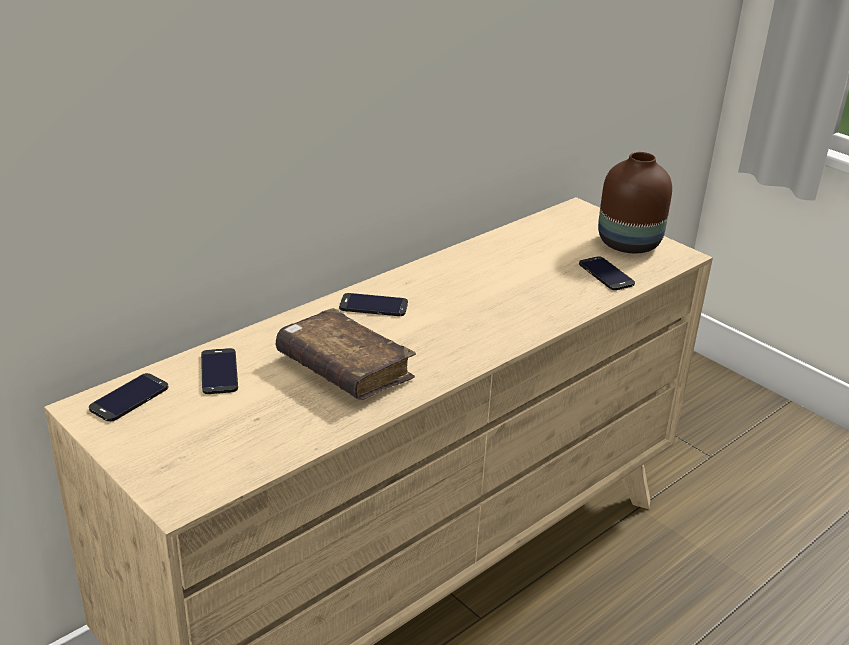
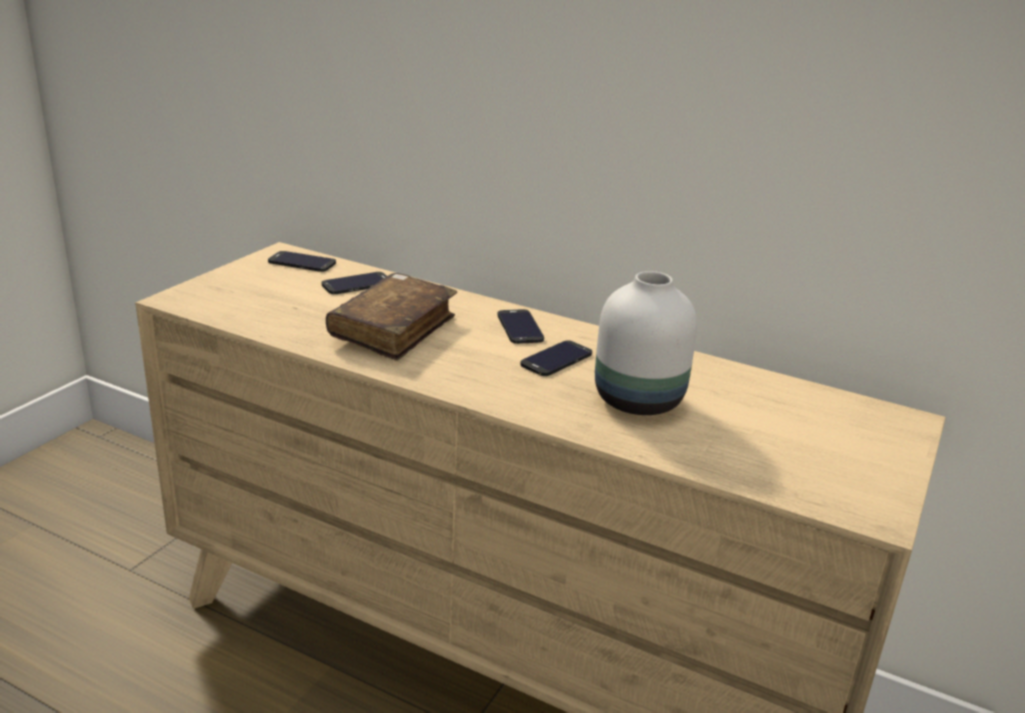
camera: 70 degrees right, 5 degrees down
phone [579,256,635,290] -> phone moved to [520,340,592,376]
brown vase [598,152,672,253] -> none
none -> white vase [595,271,697,415]

